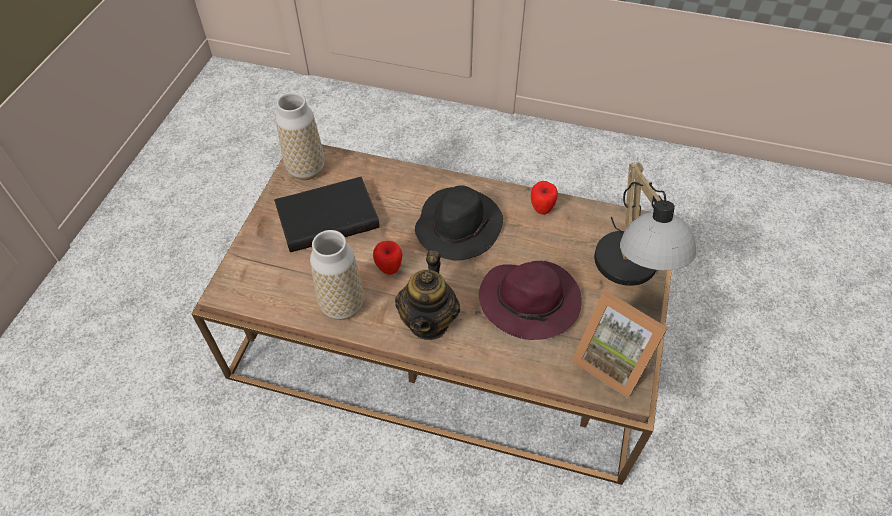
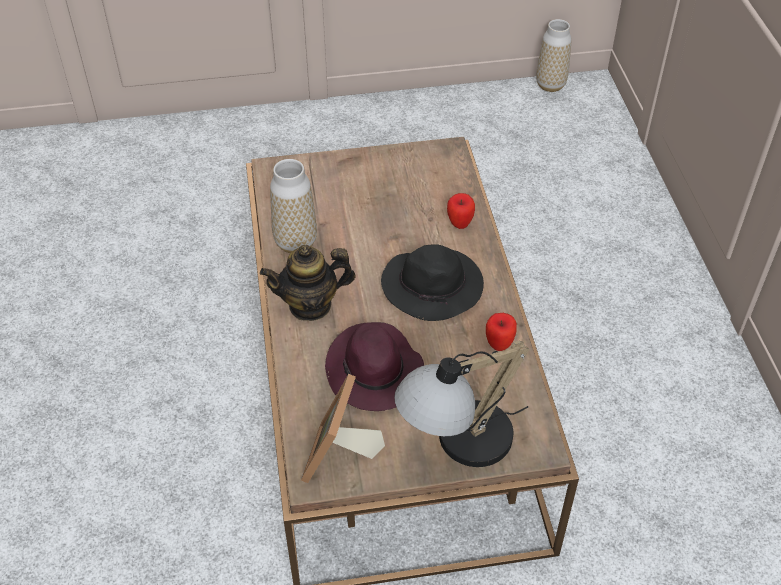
camera: 65 degrees right, 5 degrees down
black book [274,177,380,252] -> none
vase [276,92,324,180] -> vase moved to [536,19,572,92]
apple [373,241,403,275] -> apple moved to [447,193,475,229]

